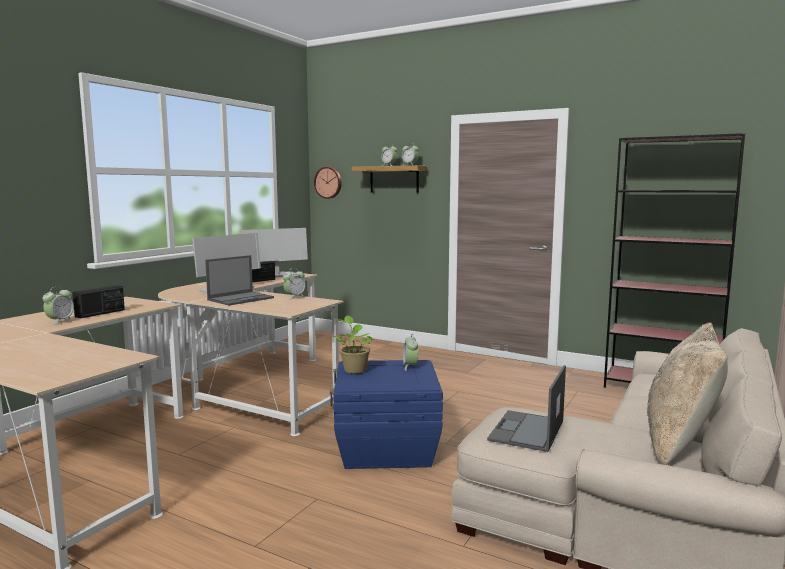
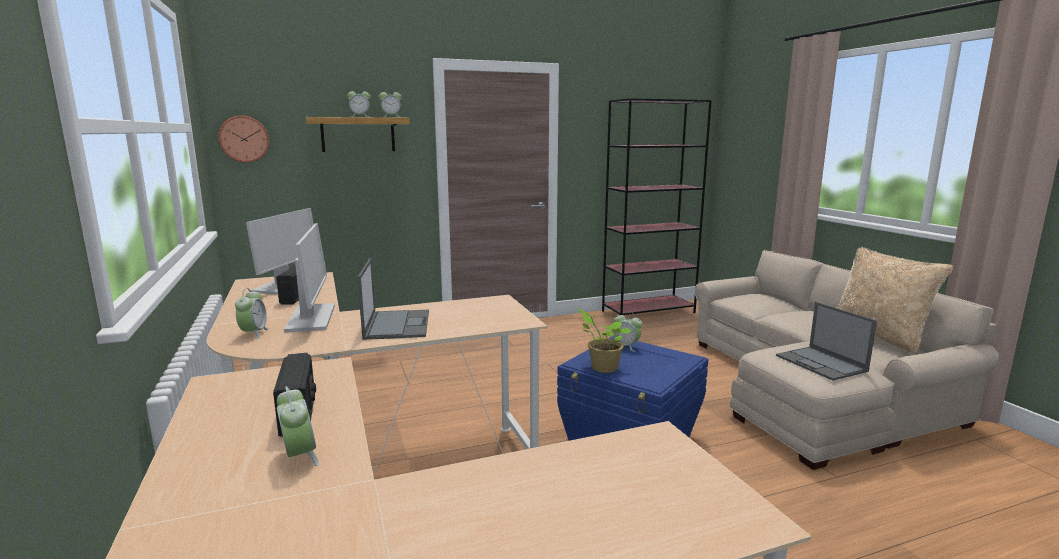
camera: 50 degrees left, 5 degrees up
alarm clock [283,268,306,299] -> alarm clock moved to [235,288,269,339]

